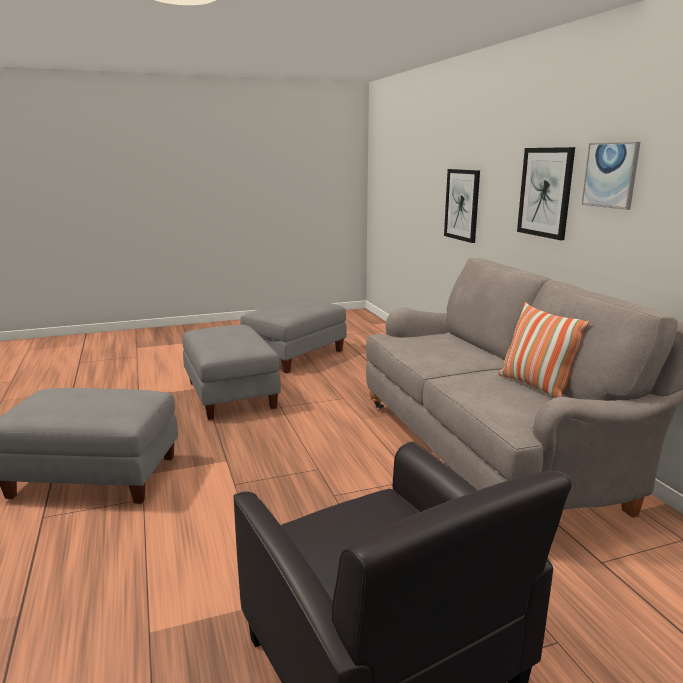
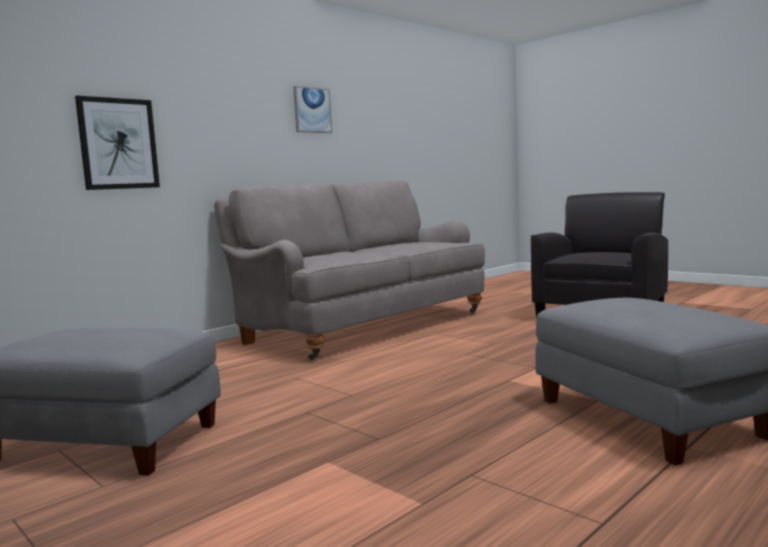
camera: 115 degrees left, 10 degrees down
grey ottoman [182,325,281,420] -> none
pillow [499,302,590,398] -> none
picture [517,147,575,240] -> none

